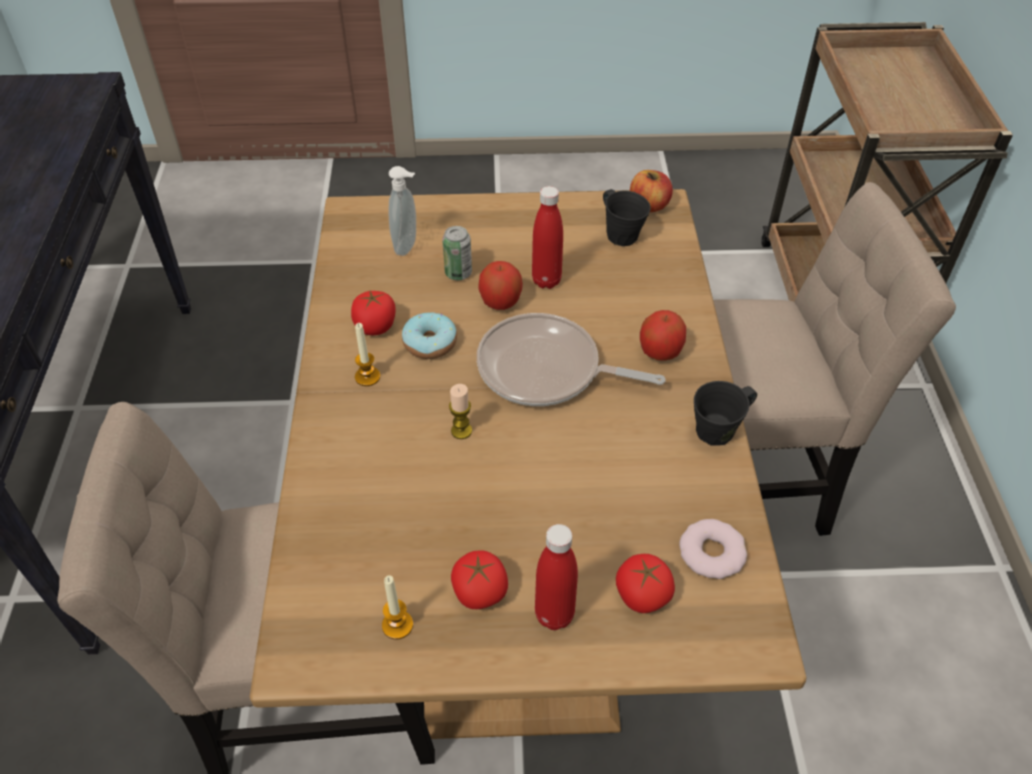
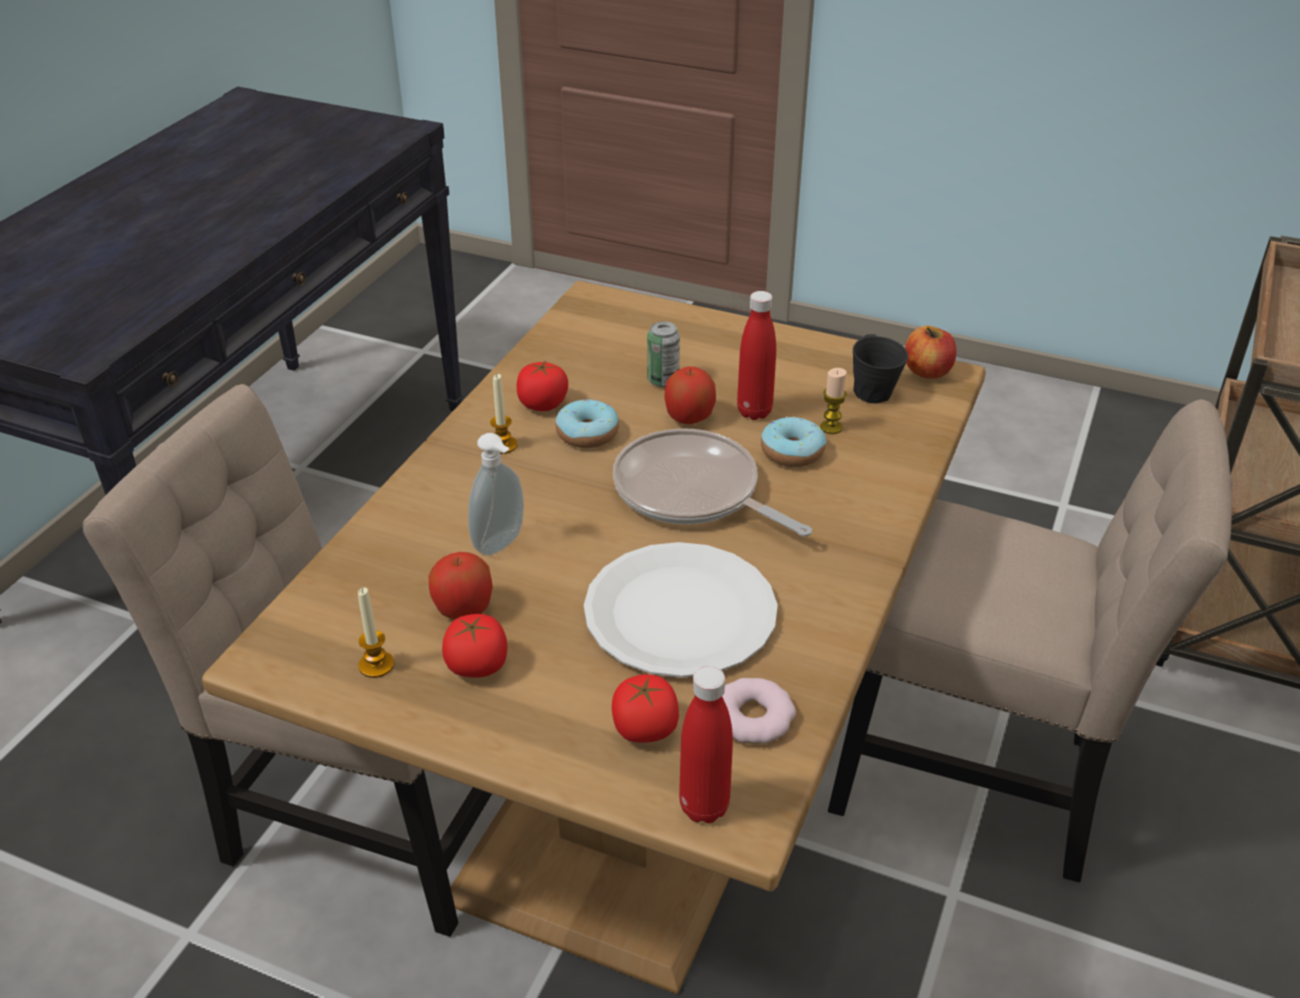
camera: 25 degrees right, 10 degrees down
soap dispenser [388,166,416,256] -> soap dispenser moved to [468,433,524,556]
candle [449,384,472,439] -> candle moved to [820,368,847,434]
red bottle [535,524,578,630] -> red bottle moved to [679,666,733,824]
apple [640,310,686,361] -> apple moved to [428,552,493,619]
black mug [694,381,757,446] -> none
none -> white plate [584,542,778,678]
none -> donut [761,416,827,467]

